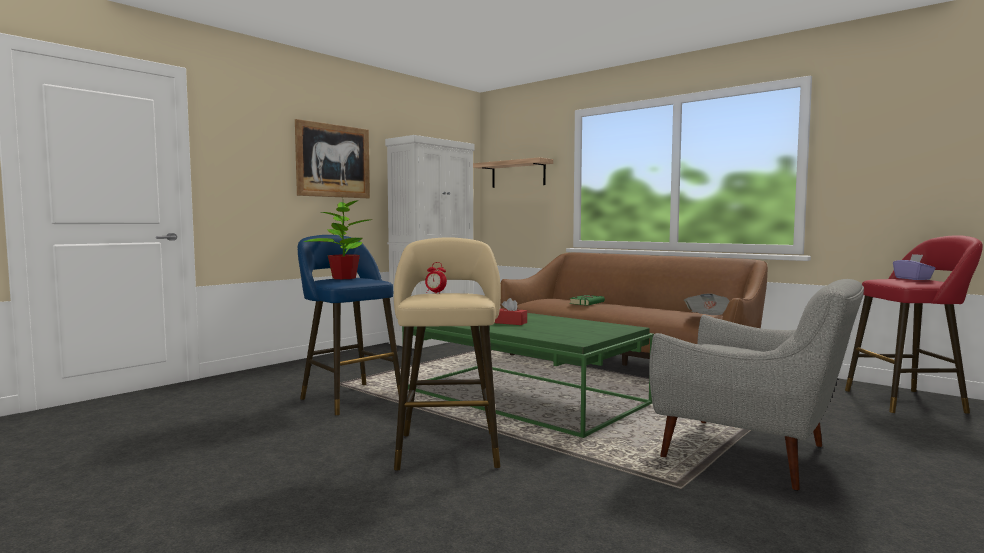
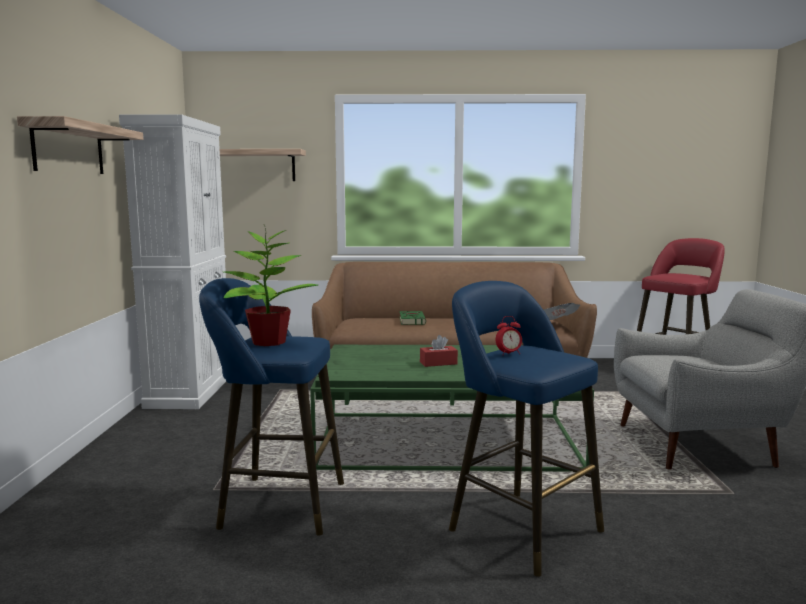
camera: 40 degrees left, 5 degrees up
picture [295,119,370,198] -> shelf [17,116,143,174]
beige stool [394,237,501,470] -> blue stool [449,281,604,577]
purple tissue box [893,254,936,280] -> none

